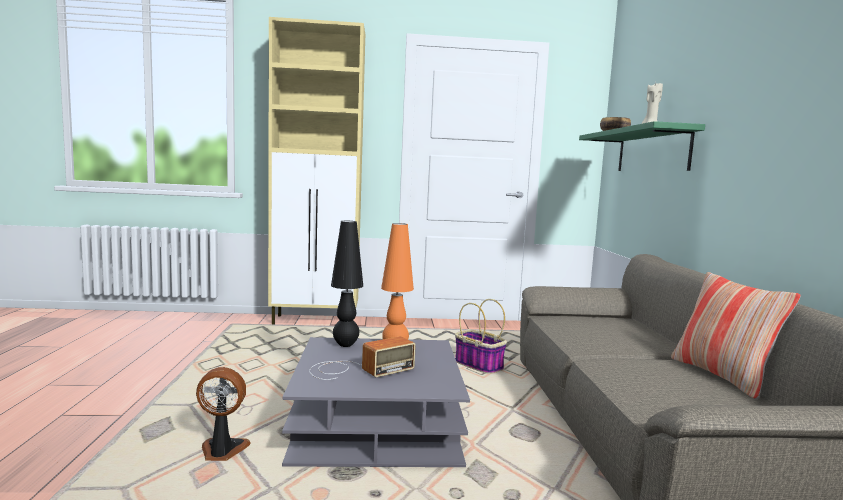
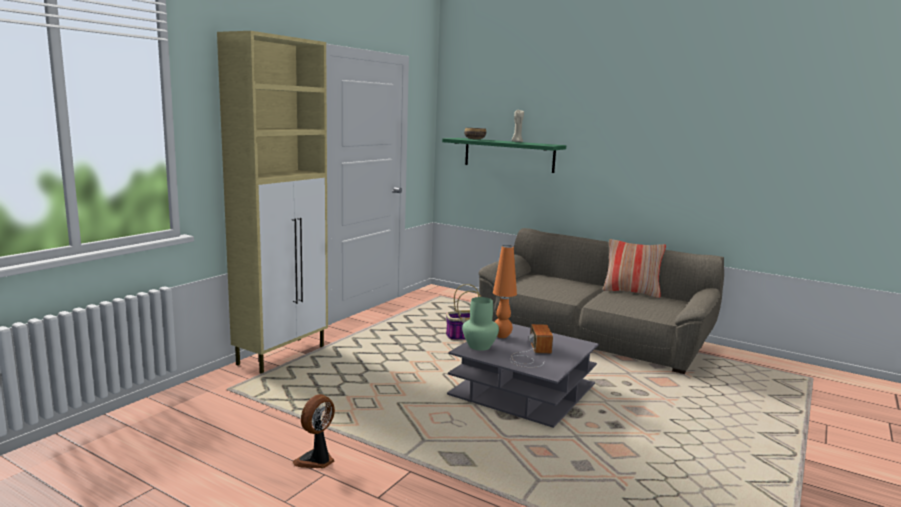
camera: 55 degrees left, 5 degrees up
fan [196,367,251,461] -> fan moved to [293,394,335,468]
black table lamp [331,221,363,347] -> green vase [462,297,499,351]

